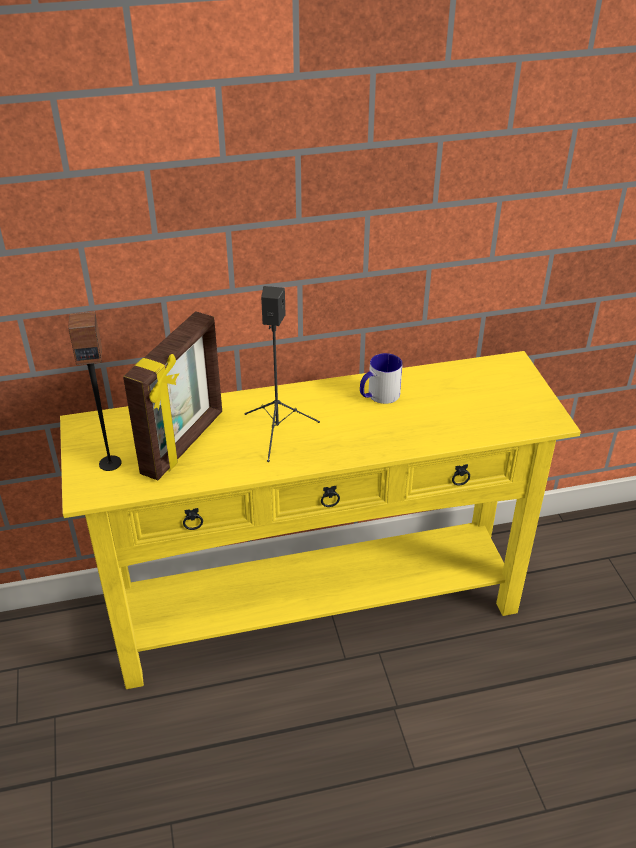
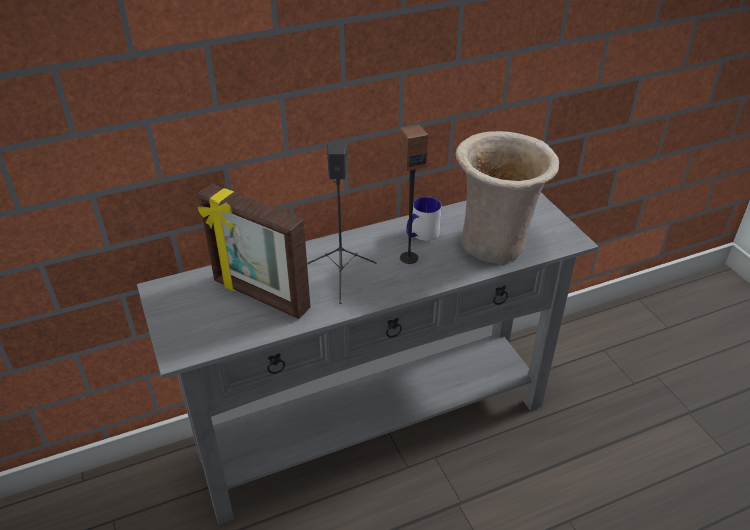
camera: 10 degrees left, 0 degrees up
yellow console table [60,351,581,689] -> grey console table [137,193,598,525]
speaker [68,312,122,471] -> speaker moved to [399,124,428,264]
picture frame [123,311,222,480] -> picture frame turned 105 degrees clockwise [198,184,310,319]
none -> beige vase [455,131,559,264]

